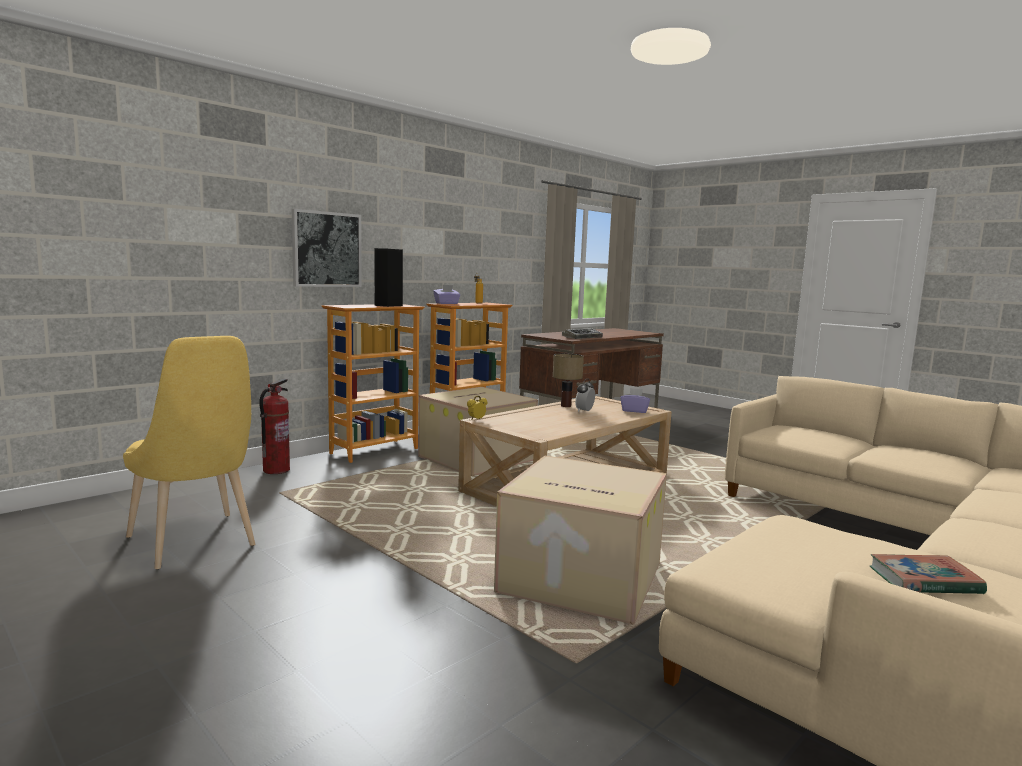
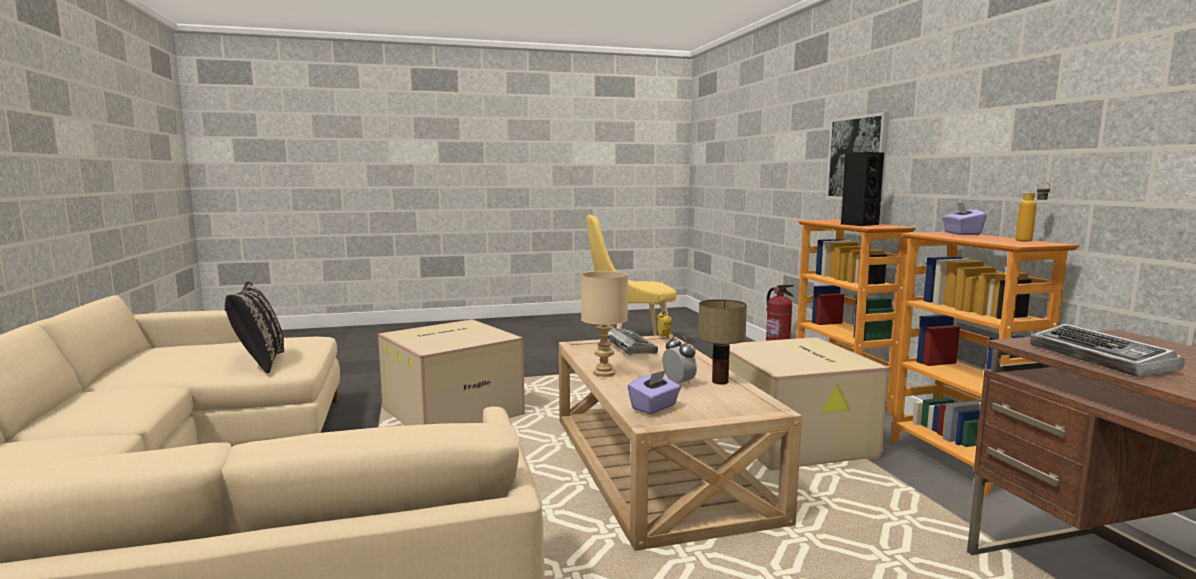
camera: 120 degrees right, 0 degrees up
book [870,554,987,594] -> none
none -> black pillow [225,282,284,373]
none -> beige table lamp [581,271,628,377]
none -> keyboard [608,328,658,355]

